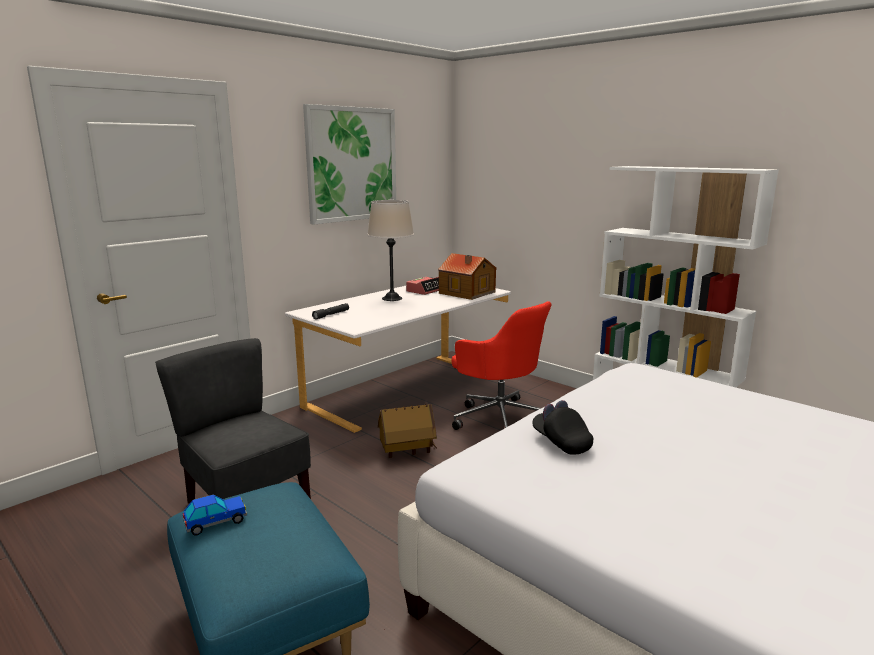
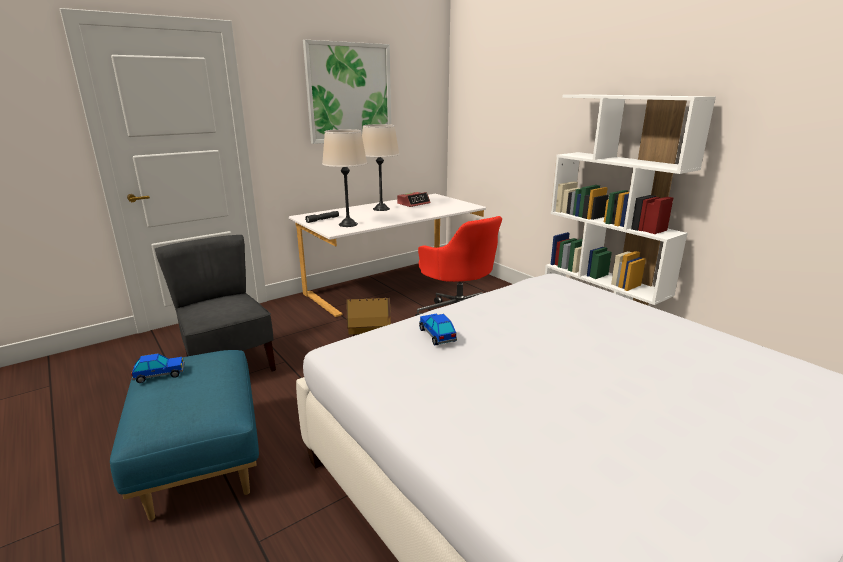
camera: 10 degrees right, 5 degrees up
toy house [438,253,497,300] -> none
black cap [532,400,593,455] -> toy car [419,314,457,345]
none -> beige table lamp [322,129,367,227]

